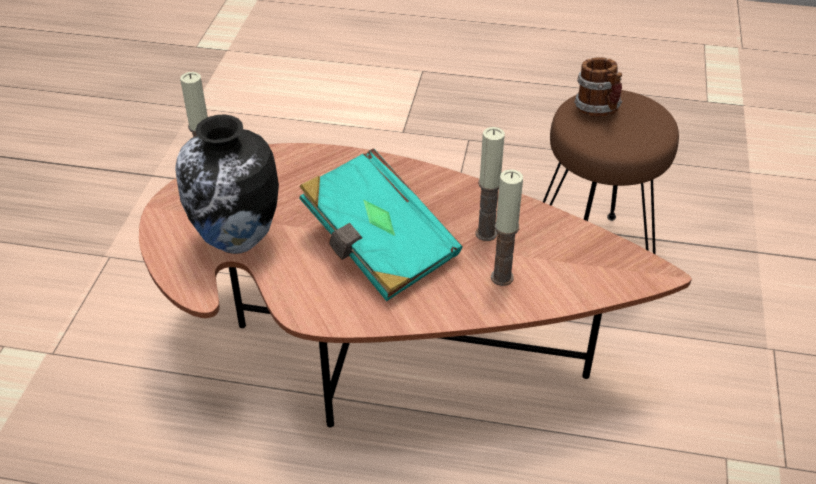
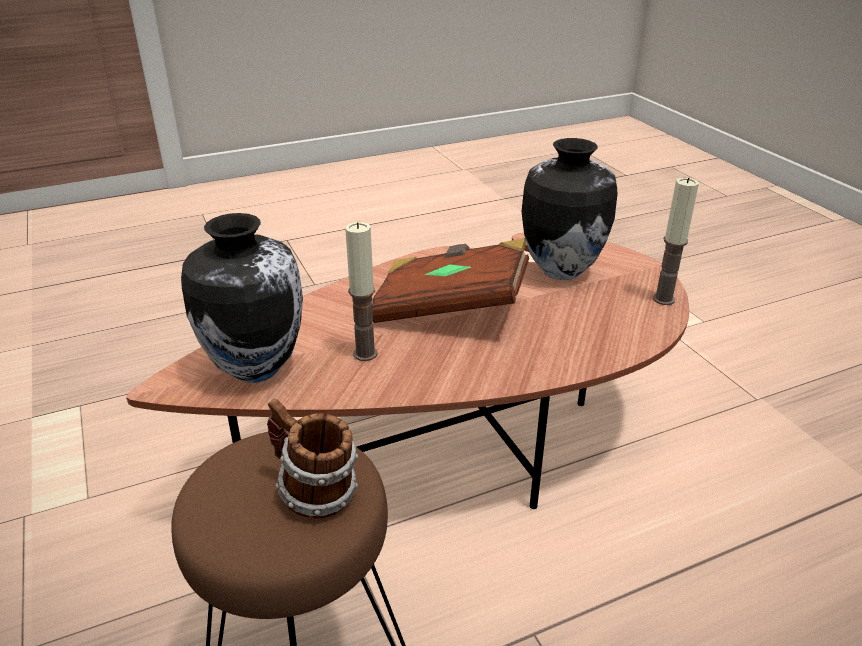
camera: 145 degrees right, 10 degrees down
turquoise book [299,148,463,301] -> brown book [372,238,529,323]
candle [491,169,523,286] -> none
none -> vase [181,213,303,383]

